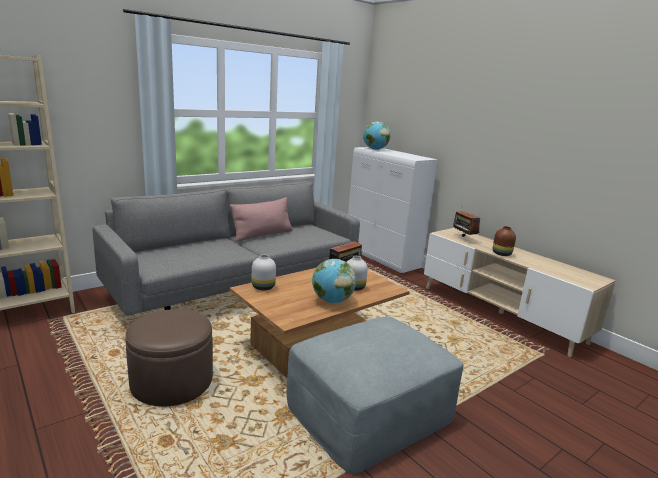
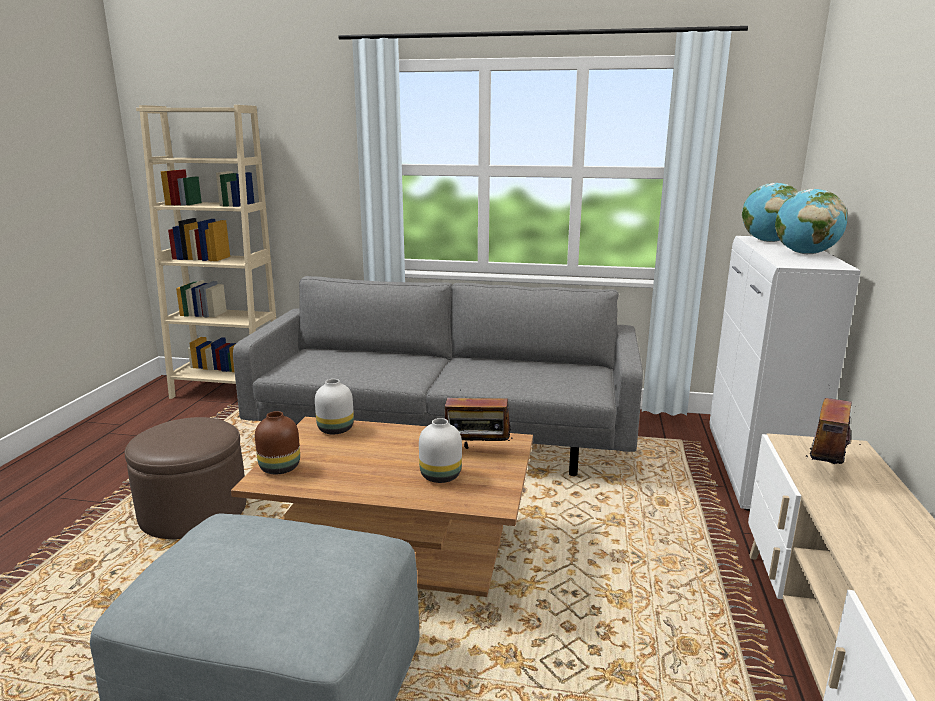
camera: 50 degrees right, 0 degrees up
pink pillow [230,197,293,242] -> none
globe [312,259,356,303] -> globe moved to [775,189,847,254]
brown vase [493,226,516,256] -> brown vase moved to [255,411,300,474]

